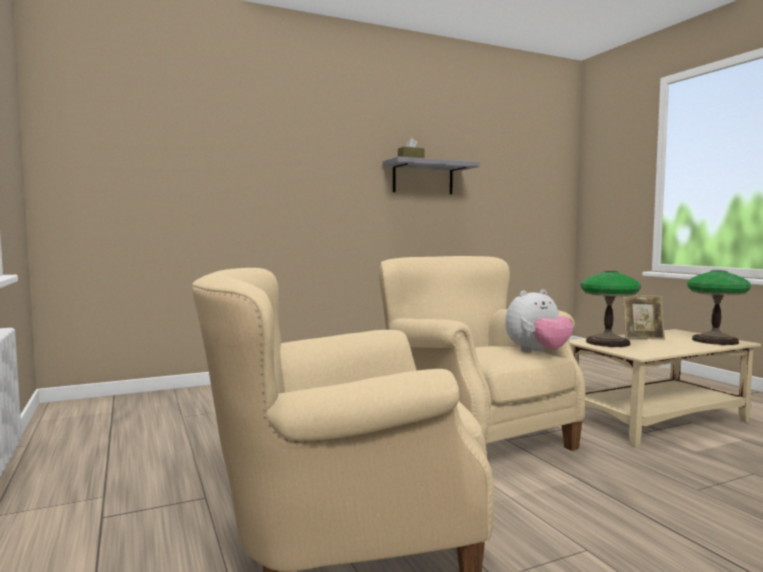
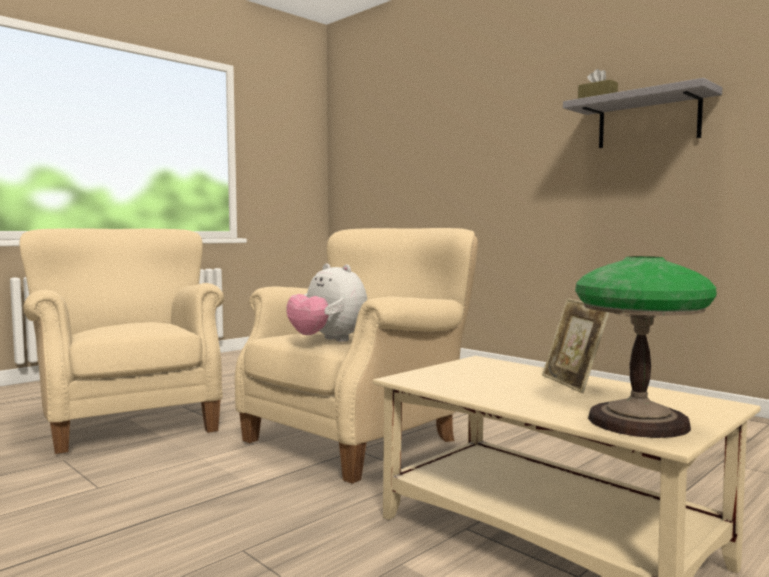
camera: 70 degrees right, 0 degrees up
table lamp [580,271,641,347] -> none

